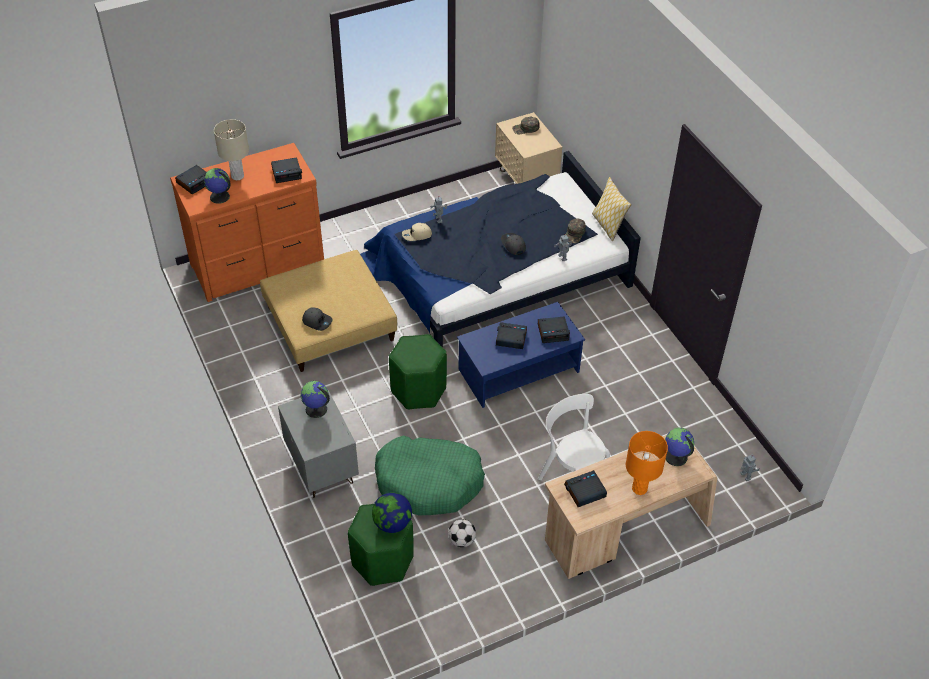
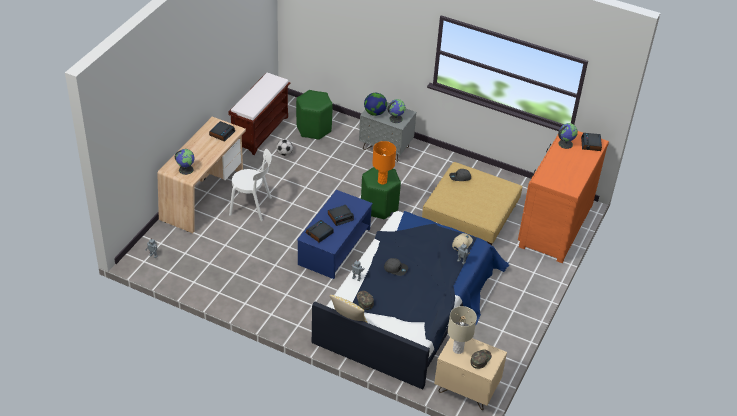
camera: 140 degrees right, 5 degrees down
beige table lamp [214,119,249,180] -> beige table lamp moved to [448,306,477,354]
alarm clock [271,157,302,183] -> none
globe [372,492,412,533] -> globe moved to [364,93,387,116]
green dog bed [375,435,485,516] -> none
orange table lamp [626,431,668,495] -> orange table lamp moved to [372,141,396,185]
none -> brown bench [228,73,290,155]

